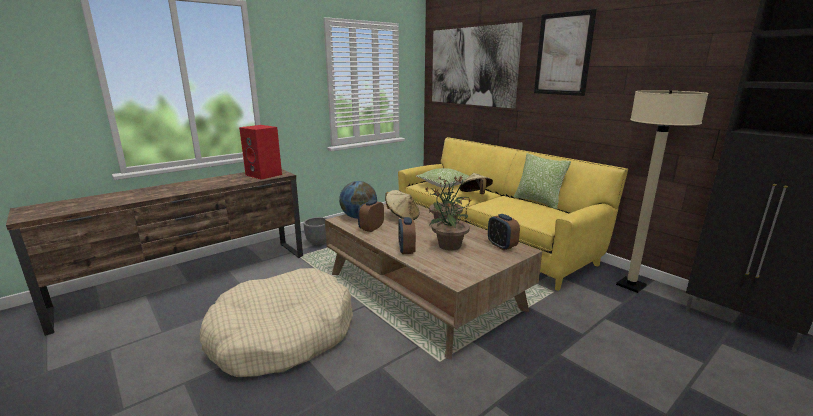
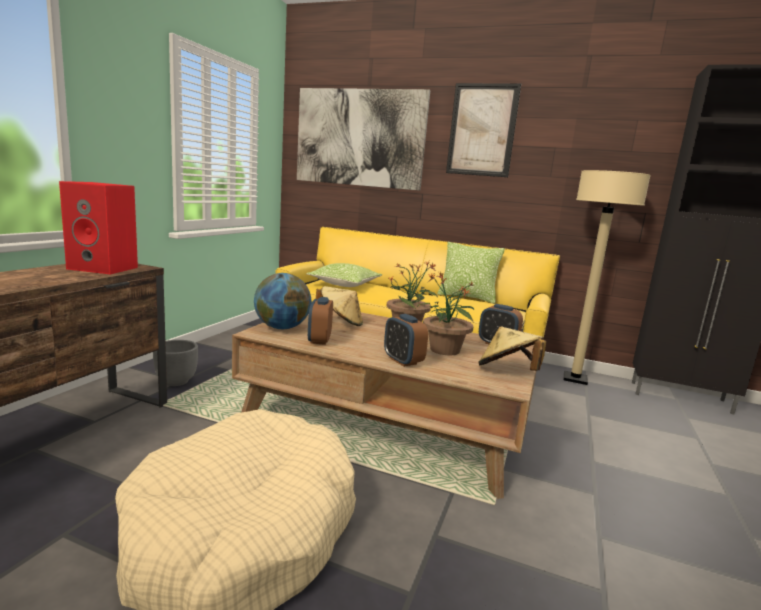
camera: 30 degrees left, 5 degrees down
beige hat [459,173,493,194] -> beige hat moved to [478,326,546,371]

